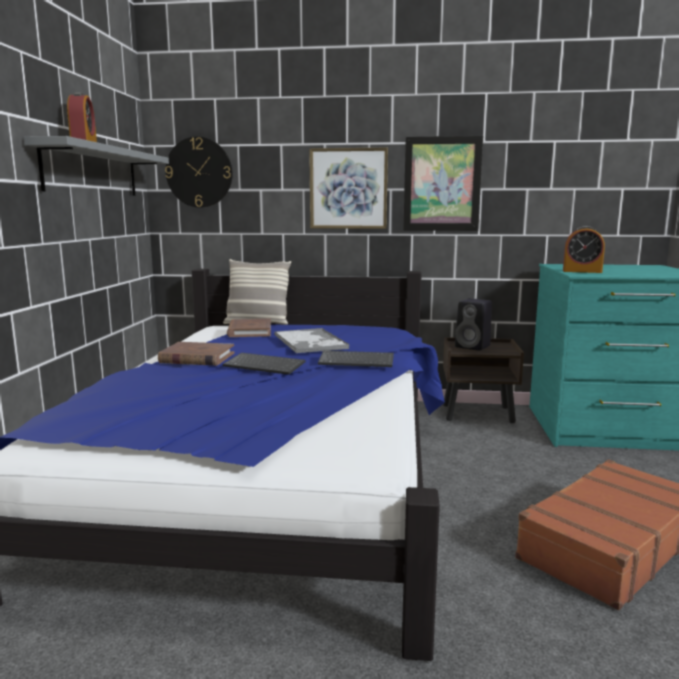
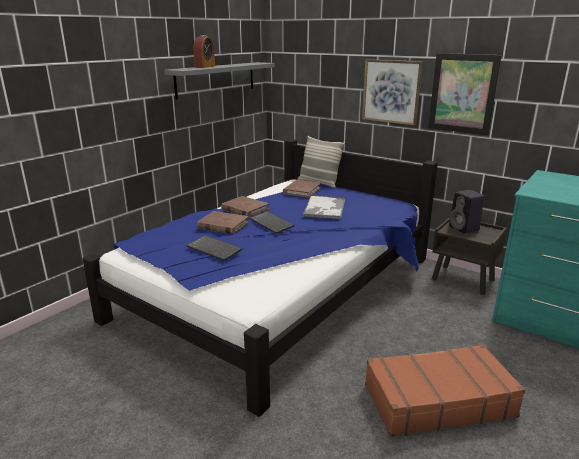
camera: 30 degrees right, 10 degrees up
wall clock [165,137,233,208] -> none
keyboard [318,351,394,367] -> keyboard moved to [187,235,242,261]
alarm clock [563,226,605,273] -> none
none -> brown book [197,211,249,234]

